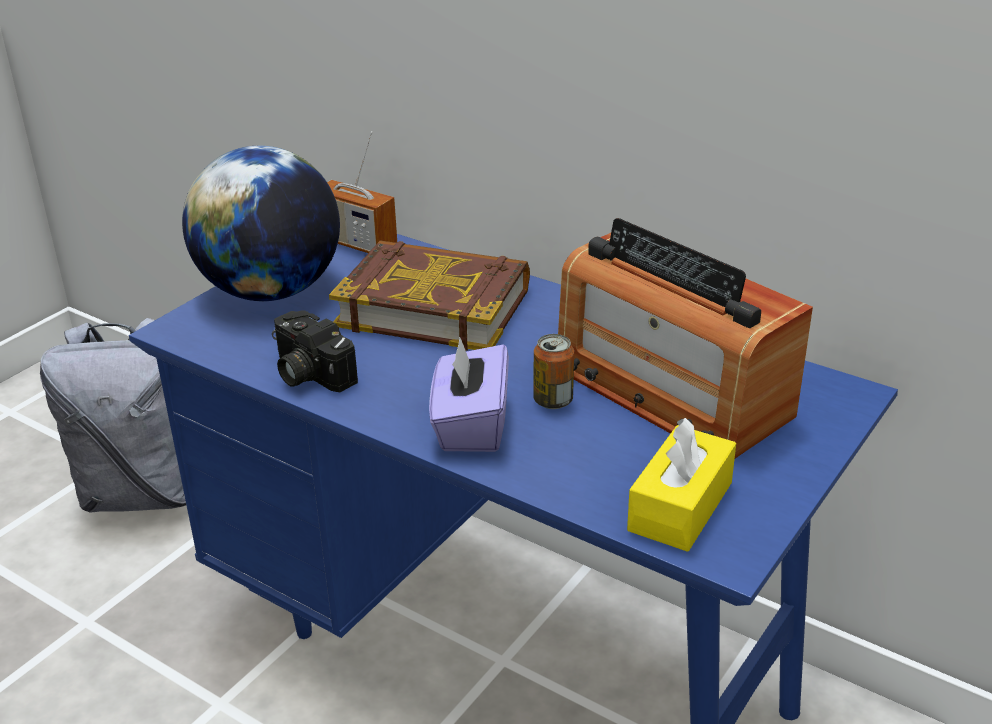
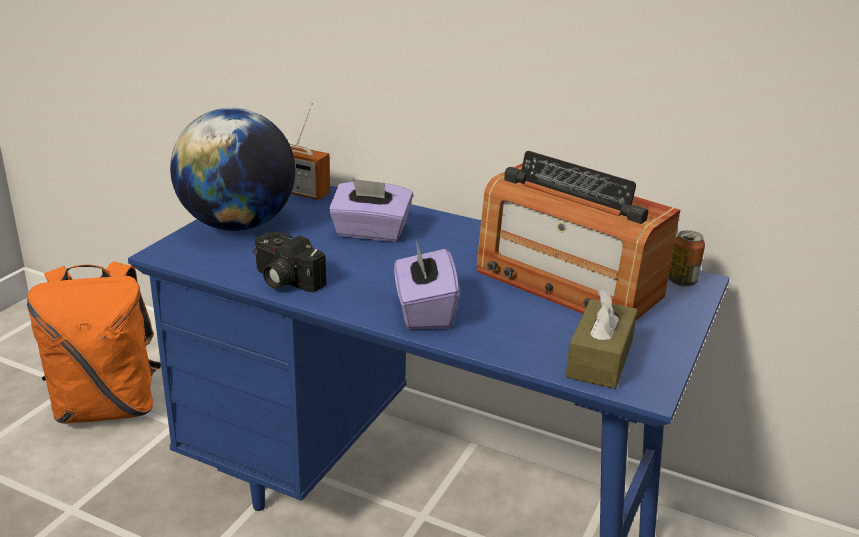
camera: 10 degrees left, 5 degrees down
grey backpack [40,318,186,513] -> orange backpack [27,261,161,424]
book [329,241,530,351] -> purple tissue box [328,178,413,242]
can [533,334,574,409] -> can moved to [668,230,705,287]
yellow tissue box [627,418,736,552] -> brown tissue box [566,288,637,389]

